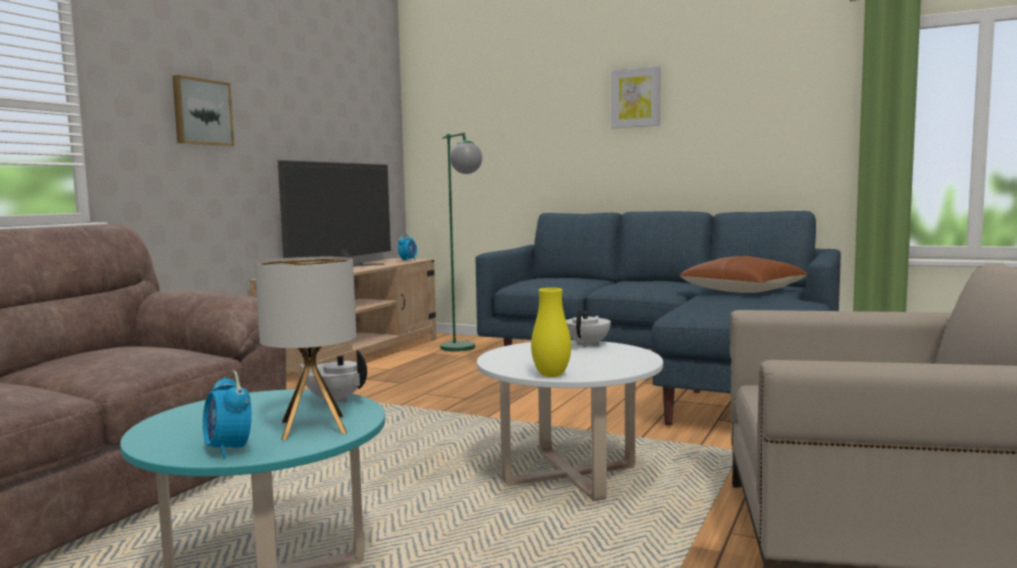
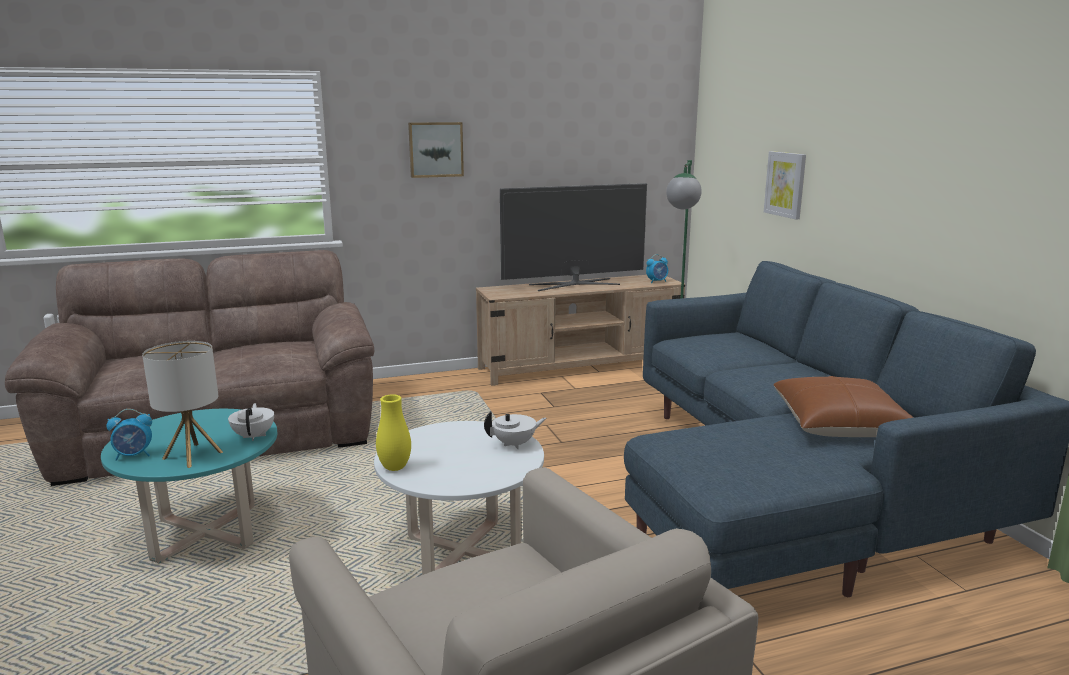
camera: 45 degrees right, 10 degrees up
alarm clock [203,370,252,459] -> alarm clock turned 120 degrees counterclockwise [106,409,152,461]
picture [611,66,661,129] -> picture moved to [764,151,806,219]

